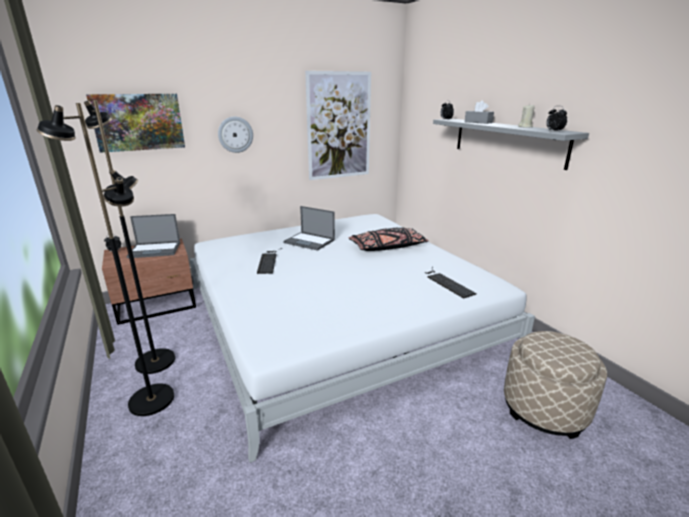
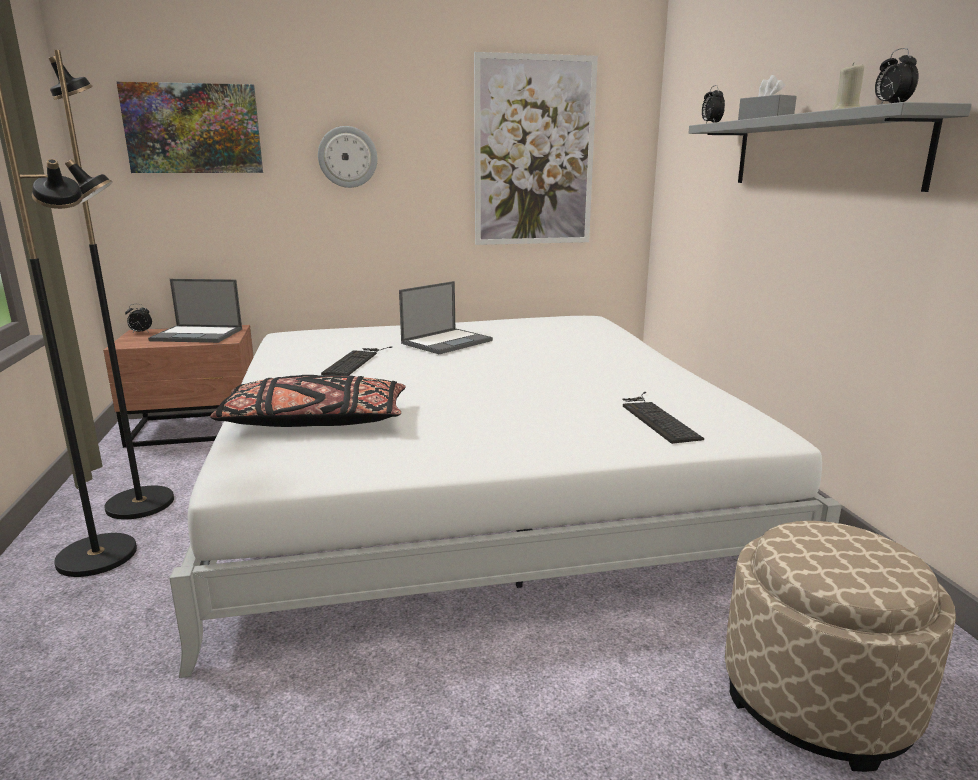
camera: 15 degrees right, 5 degrees down
laptop [283,206,335,251] -> laptop turned 90 degrees counterclockwise [399,281,493,354]
black pillow [349,227,429,251] -> black pillow moved to [210,374,405,427]

